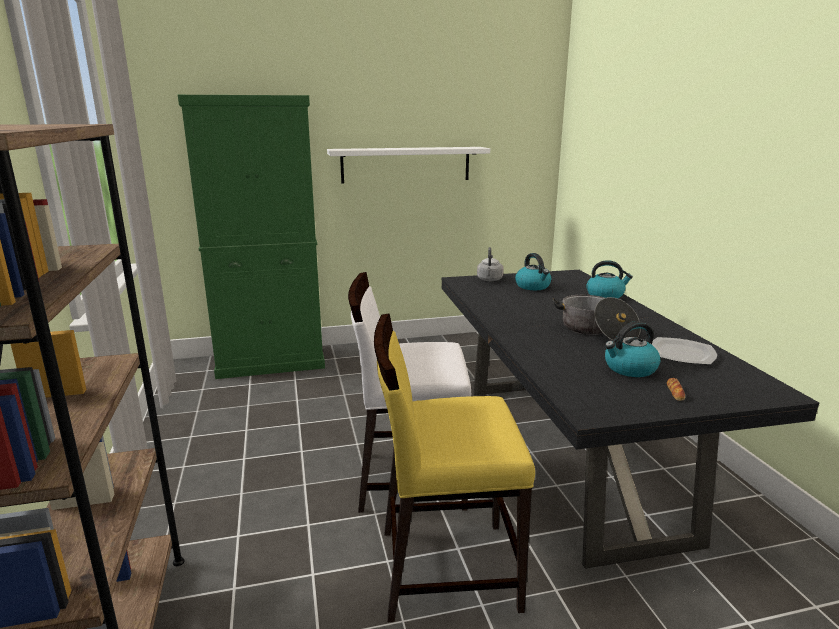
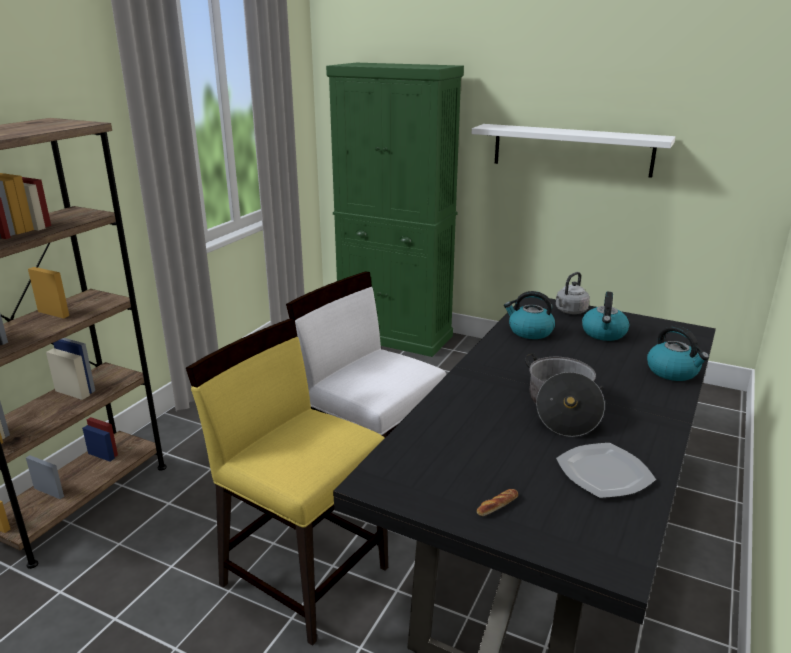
camera: 40 degrees right, 5 degrees up
kettle [605,321,661,377] -> kettle moved to [504,291,555,339]

